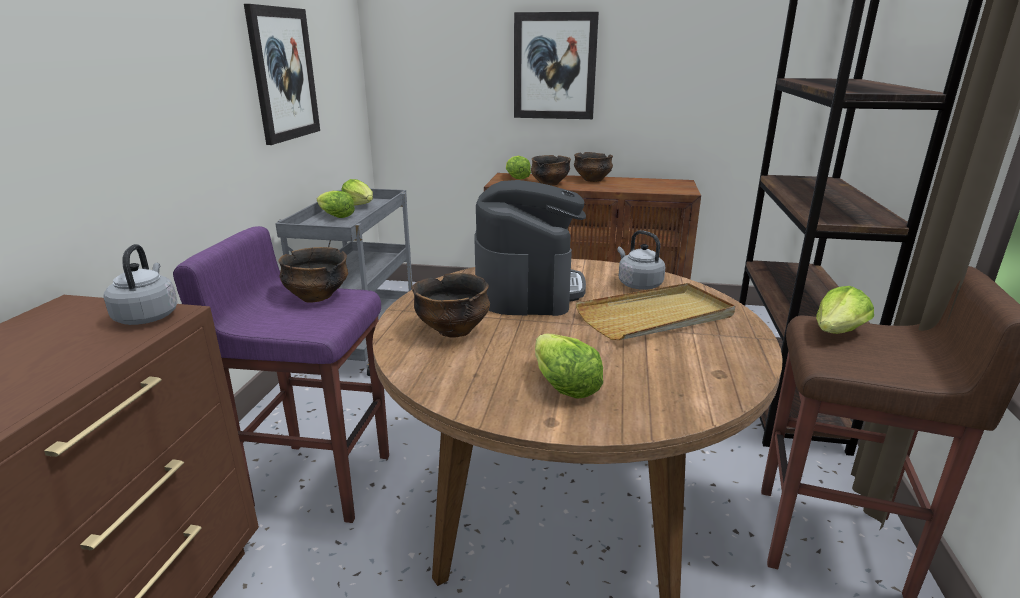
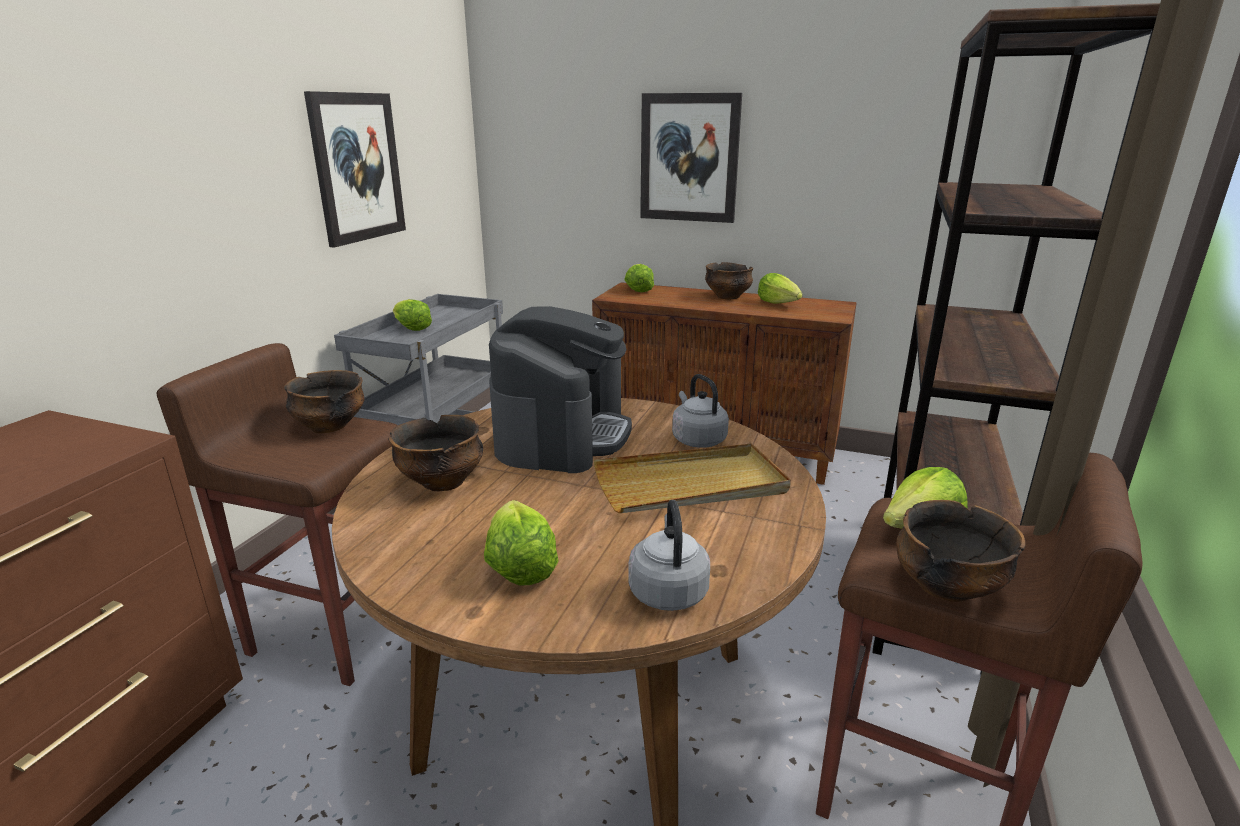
camera: 10 degrees right, 0 degrees up
grey kettle [104,244,178,325] -> grey kettle moved to [628,500,710,611]
purple stool [173,226,389,523] -> brown stool [157,343,398,686]
lettuce [342,179,373,206] -> lettuce moved to [758,273,803,304]
bowl [531,155,571,186] -> bowl moved to [896,500,1025,602]

